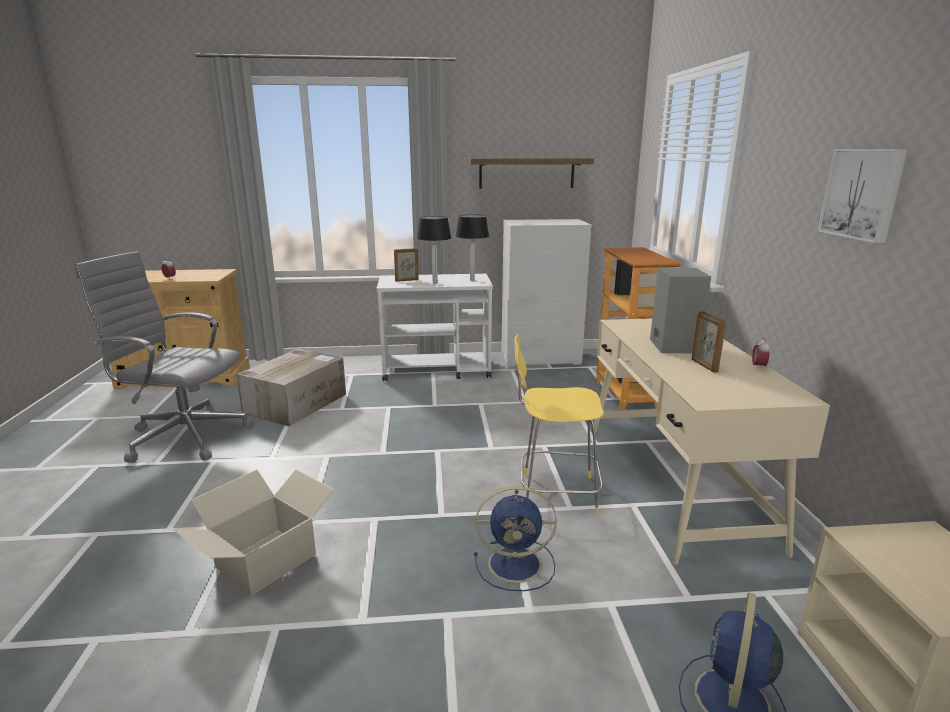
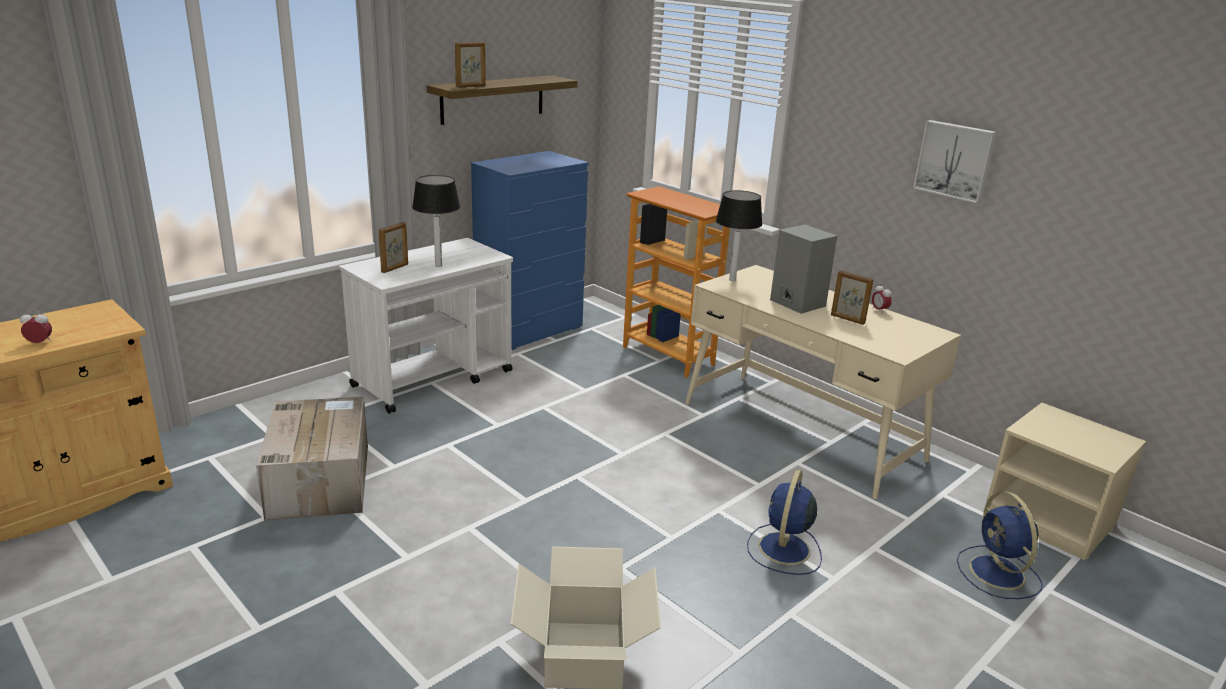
camera: 40 degrees left, 5 degrees up
grey office chair [74,251,255,463] -> none
table lamp [455,214,489,281] -> table lamp moved to [716,190,762,281]
blue fan [474,486,557,591] -> blue fan turned 150 degrees clockwise [747,470,822,575]
white dresser [501,219,592,367] -> blue dresser [471,151,589,350]
yellow stool [515,334,604,517] -> none
none -> picture frame [455,42,486,88]

